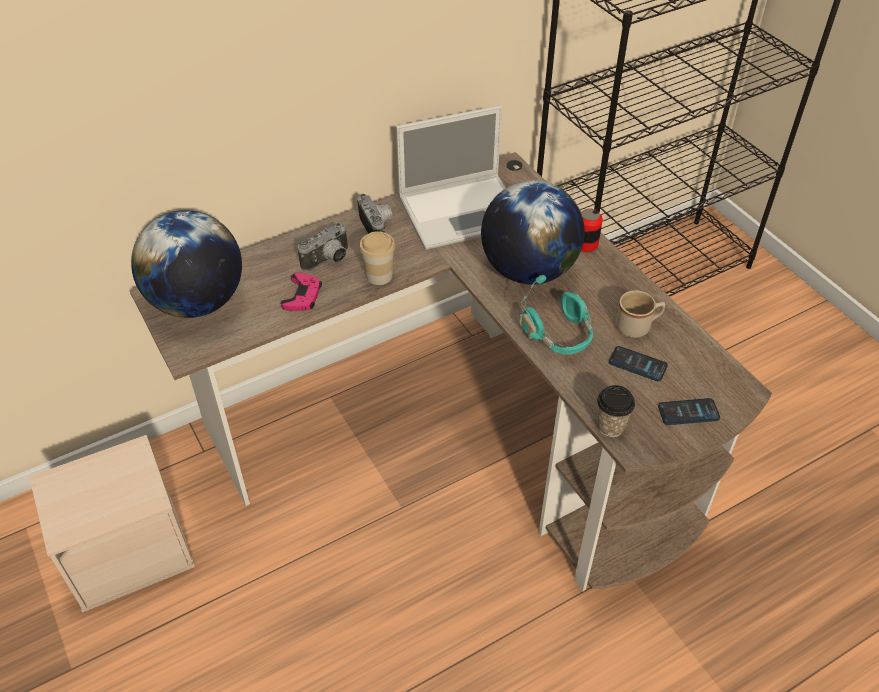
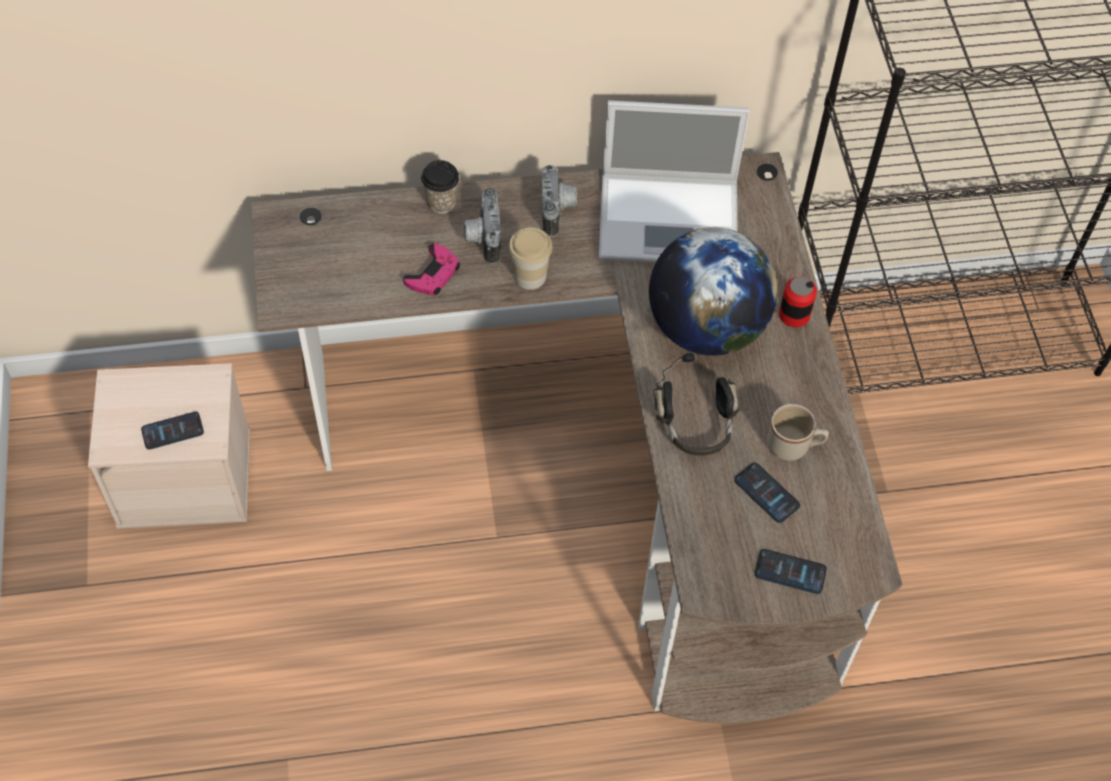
camera: 20 degrees right, 10 degrees up
globe [131,210,242,318] -> none
camera [298,223,348,272] -> camera turned 105 degrees clockwise [464,188,501,264]
turquoise headphones [519,275,593,355] -> black headphones [653,353,740,456]
cup [597,385,635,437] -> cup moved to [421,160,459,214]
none -> phone [141,412,204,450]

